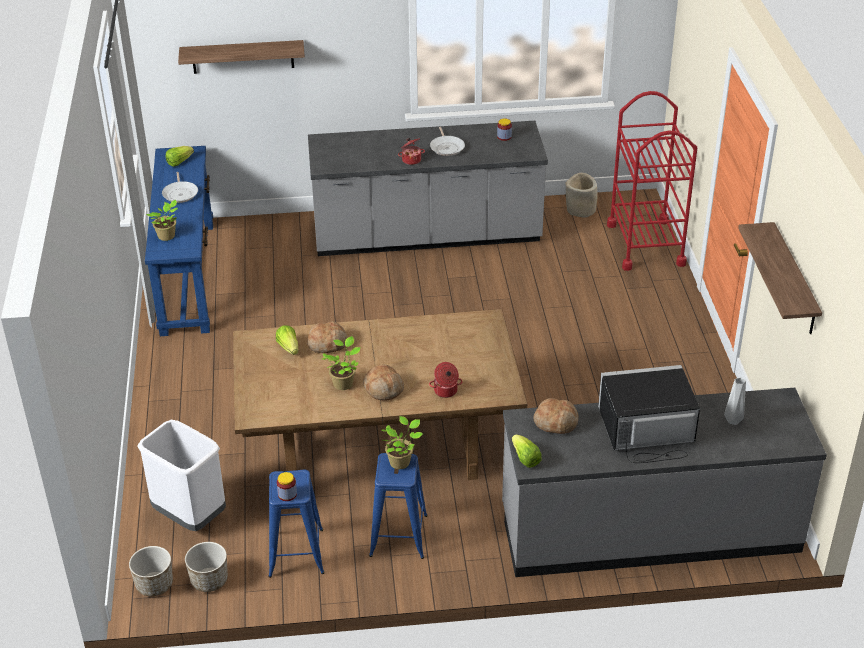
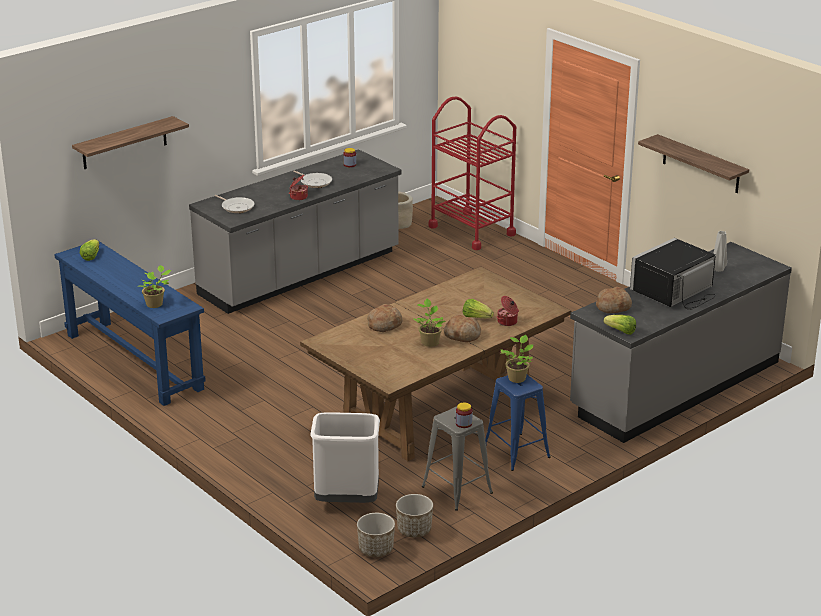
camera: 35 degrees left, 10 degrees down
frying pan [162,172,198,203] -> frying pan moved to [215,195,255,213]
blue stool [268,470,325,578] -> grey stool [422,407,493,511]
lettuce [276,325,298,355] -> lettuce moved to [463,299,494,318]

